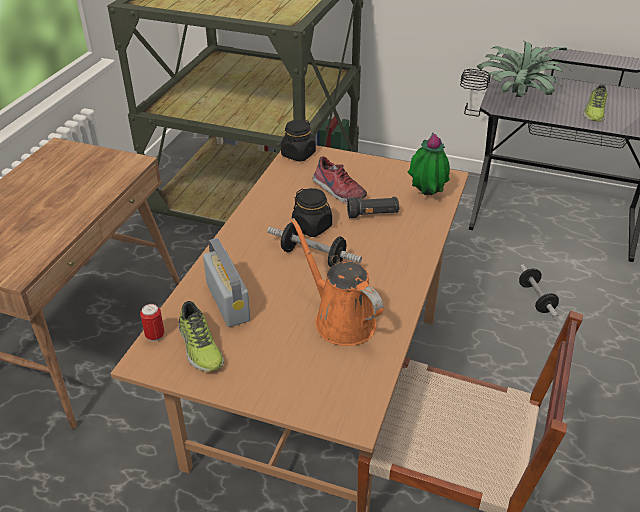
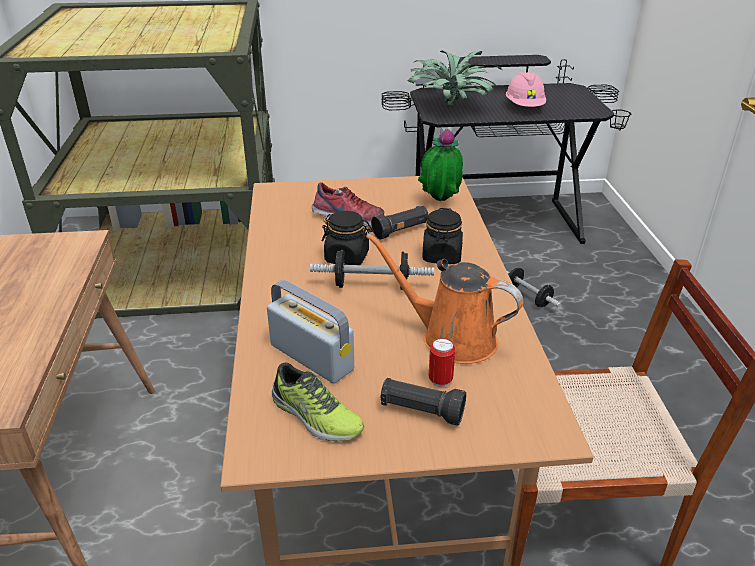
camera: 25 degrees left, 5 degrees down
can [140,304,165,341] -> can moved to [428,338,455,387]
black jar [281,119,316,162] -> black jar moved to [422,208,463,264]
shoe [583,85,608,122] -> pink hard hat [506,72,546,107]
none -> black flashlight [381,378,466,426]

